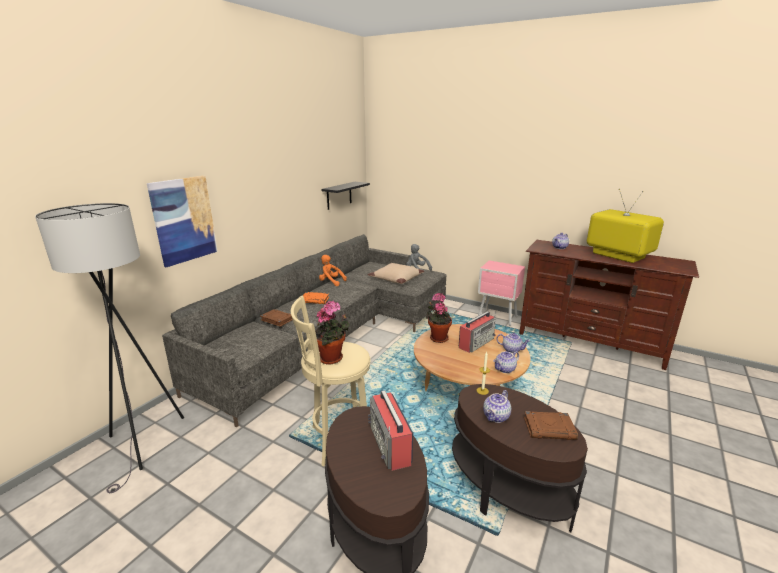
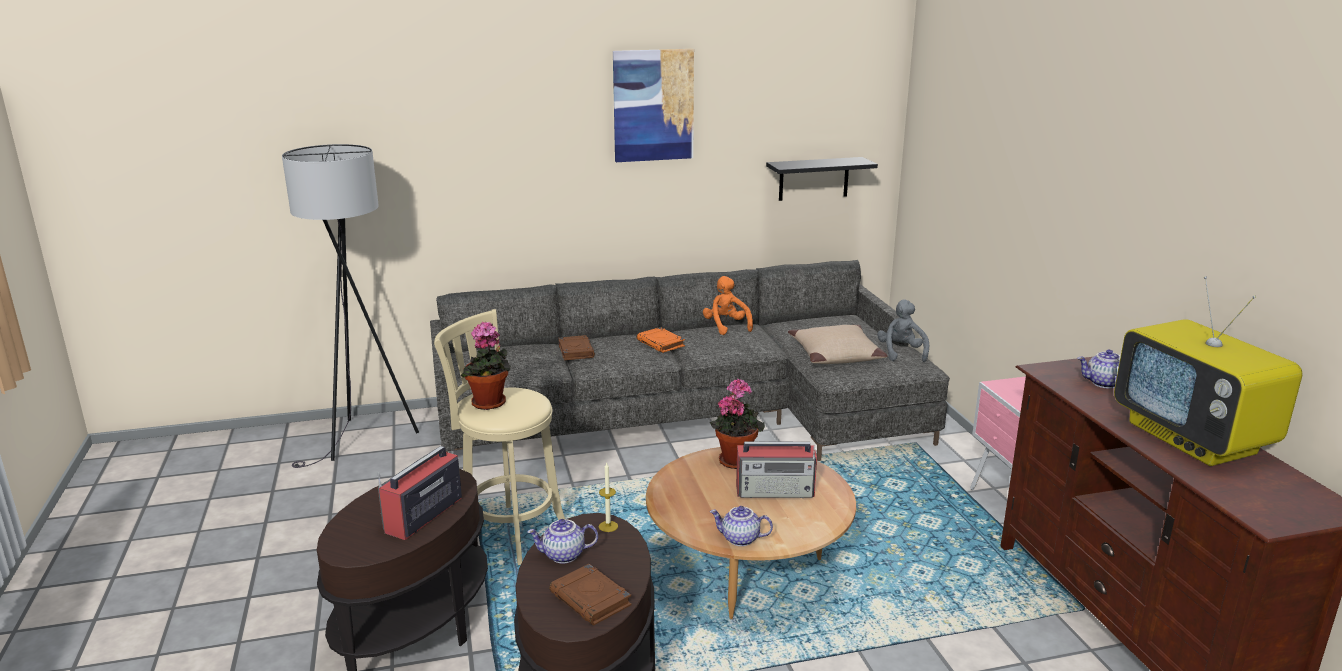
camera: 45 degrees right, 0 degrees up
picture [147,176,218,267] -> picture moved to [613,49,694,162]
teapot [497,333,530,353] -> none
television [587,189,664,263] -> television turned 150 degrees clockwise [1114,276,1303,466]

